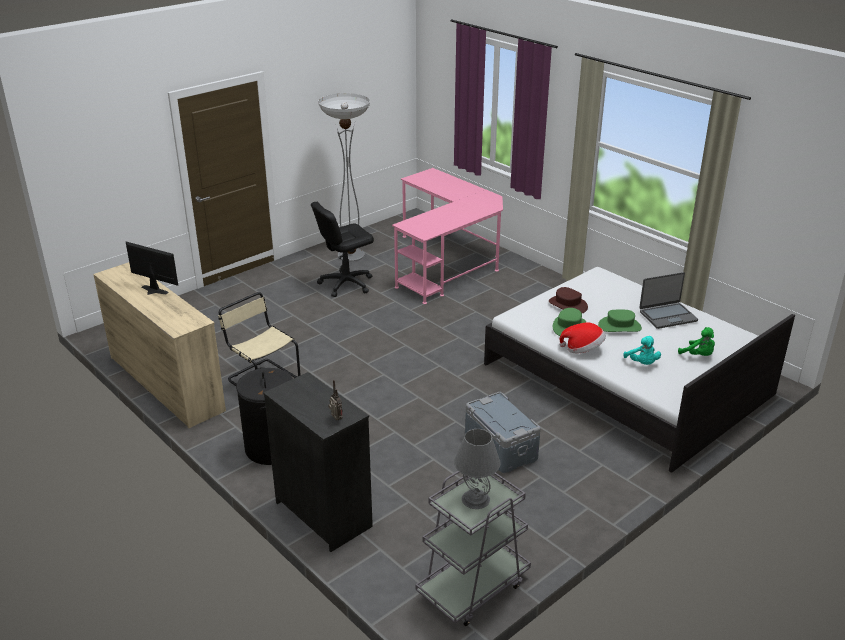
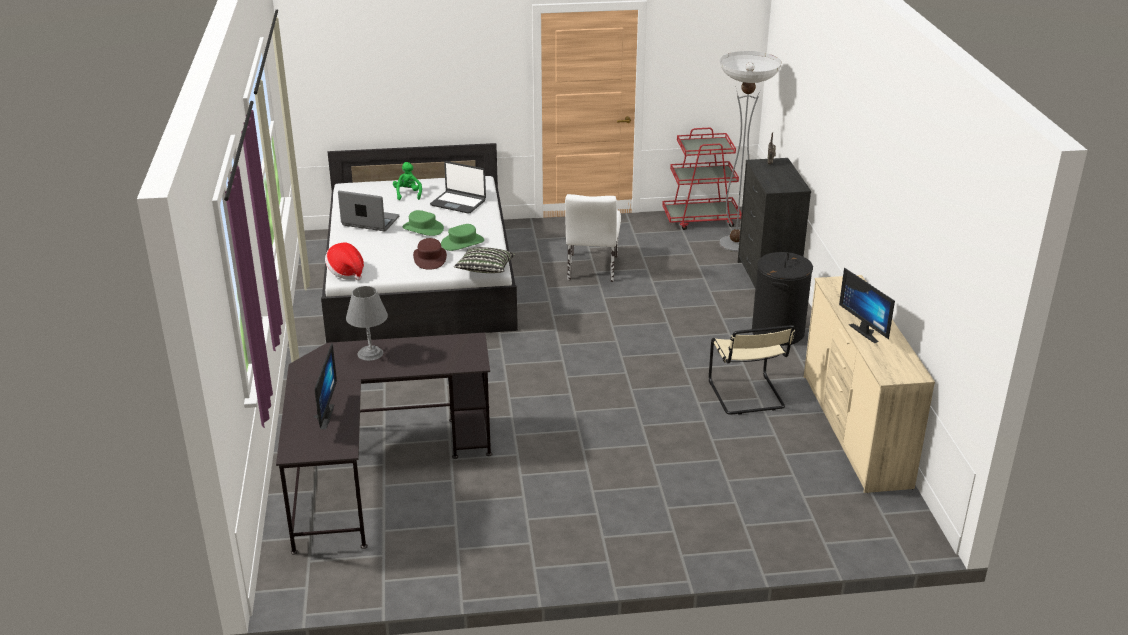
camera: 145 degrees left, 0 degrees up
black office chair [311,202,374,297] -> none
floor lamp [318,93,370,262] -> floor lamp moved to [720,51,782,252]
pink desk [392,168,503,304] -> black desk [276,333,492,555]
grey cart [416,471,531,626] -> red cart [662,128,742,230]
grey table lamp [454,429,501,509] -> grey table lamp moved to [346,286,388,361]
grey storage box [465,392,541,473] -> white chair [565,194,621,282]
hat [560,322,606,353] -> hat moved to [325,243,364,280]
turquoise plush toy [623,336,661,365] -> laptop [430,161,486,214]
none -> monitor [313,344,337,429]
none -> pillow [454,247,515,273]

